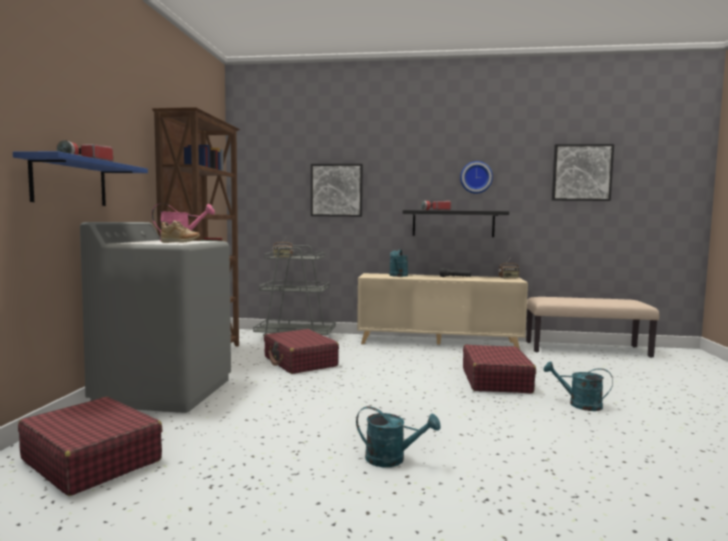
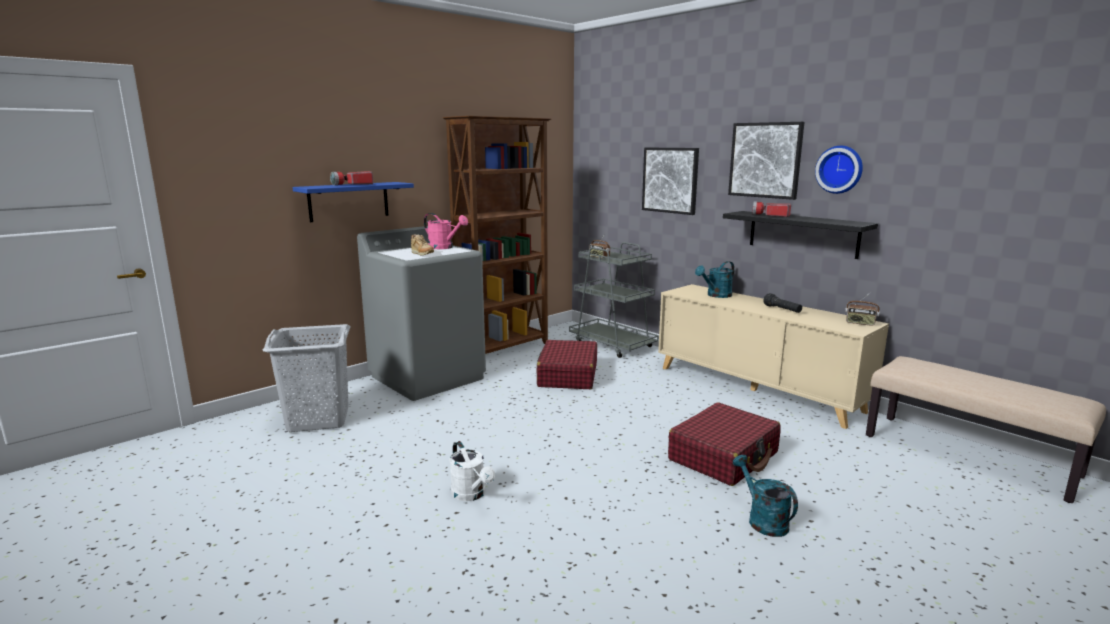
camera: 40 degrees right, 10 degrees up
red suitcase [18,397,163,496] -> grey laundry basket [263,324,350,432]
turquoise watering can [356,406,440,467] -> white watering can [449,441,495,501]
picture [552,144,614,201] -> picture moved to [728,122,805,200]

